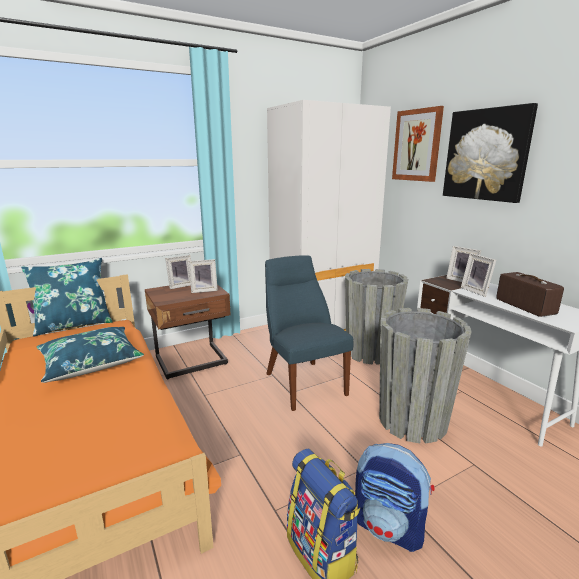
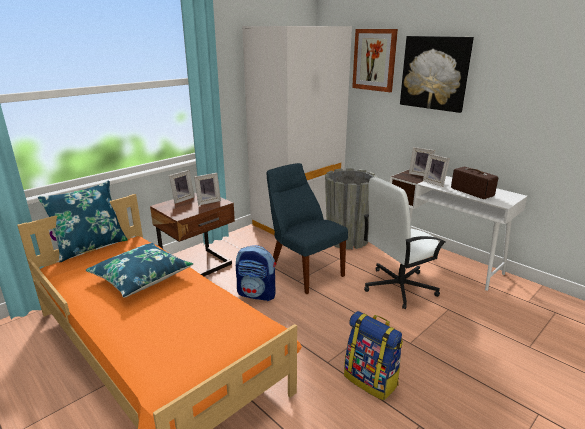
camera: 15 degrees left, 5 degrees up
backpack [355,443,434,552] -> backpack moved to [236,245,276,301]
grey planter [379,308,472,444] -> white office chair [363,177,446,309]

